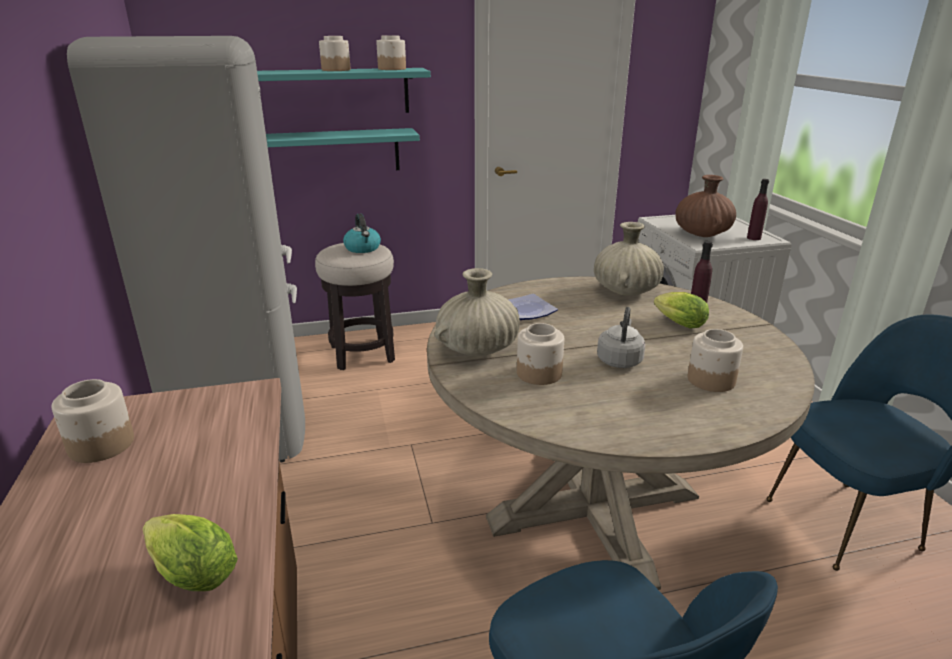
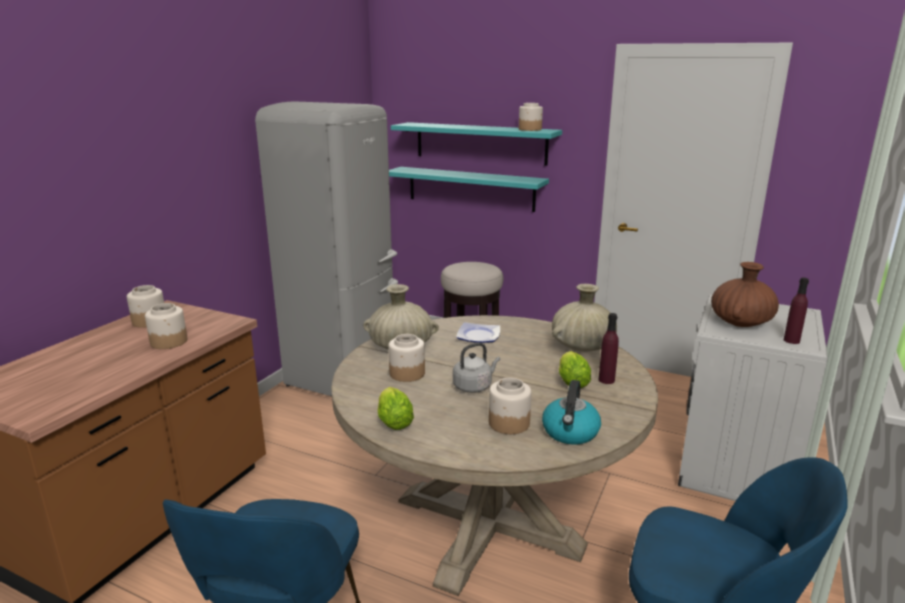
camera: 40 degrees right, 5 degrees down
lettuce [143,514,238,591] -> lettuce moved to [378,387,414,430]
jar [319,36,350,71] -> jar moved to [145,303,187,349]
kettle [343,214,381,253] -> kettle moved to [542,380,601,445]

